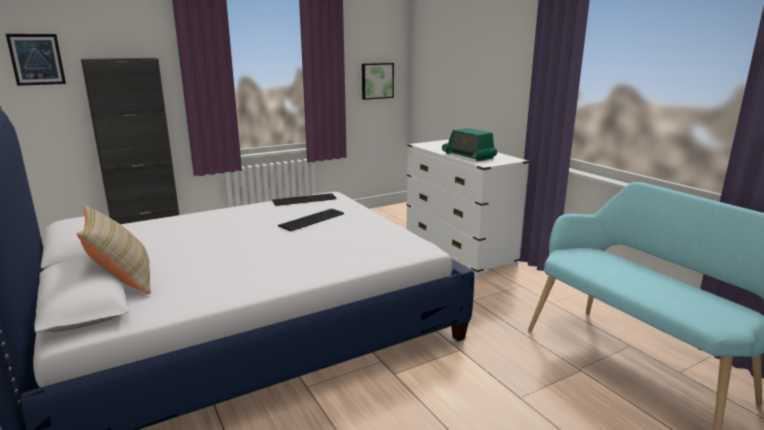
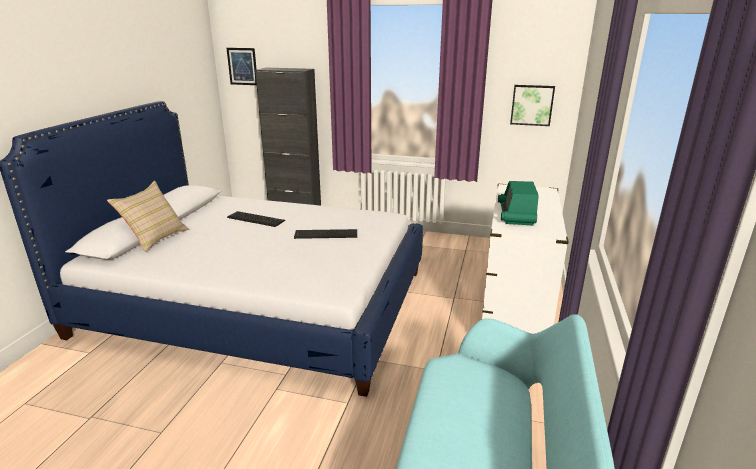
camera: 45 degrees right, 5 degrees up
keyboard [272,193,336,206] -> keyboard moved to [227,211,285,227]

